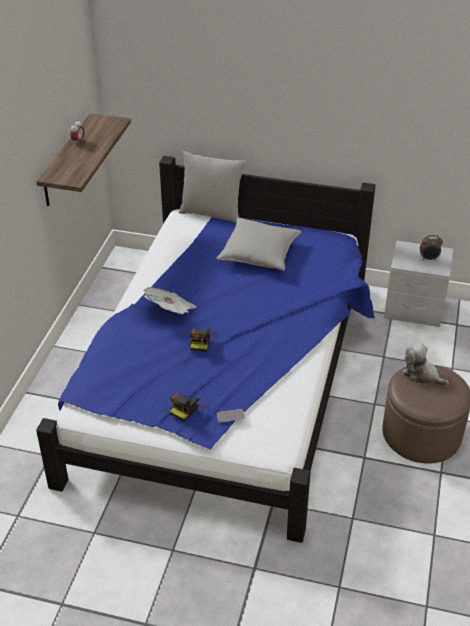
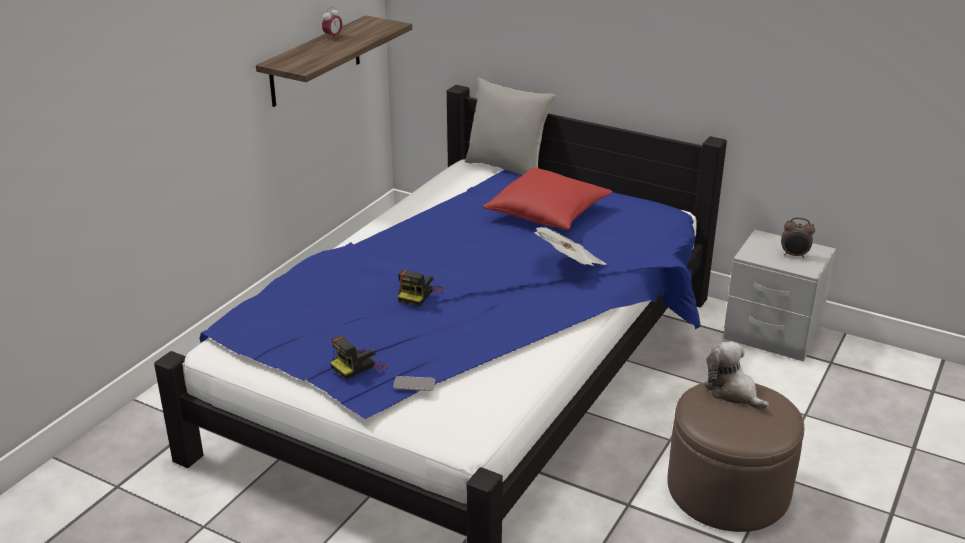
camera: 15 degrees right, 10 degrees down
newspaper [144,287,196,314] -> newspaper moved to [534,227,607,266]
grey pillow [216,218,302,271] -> red pillow [483,167,613,230]

